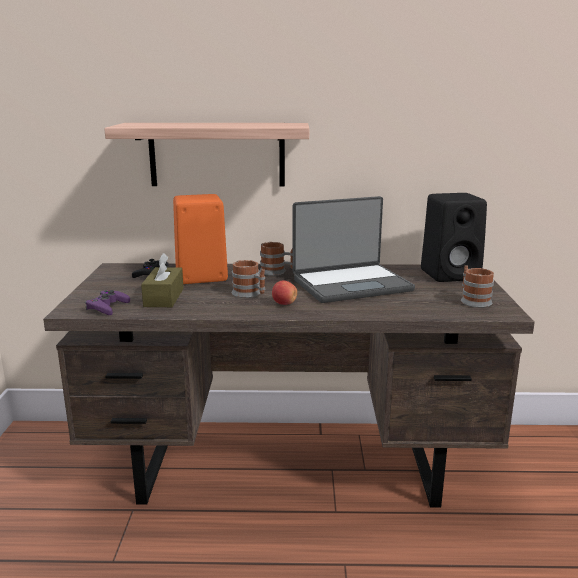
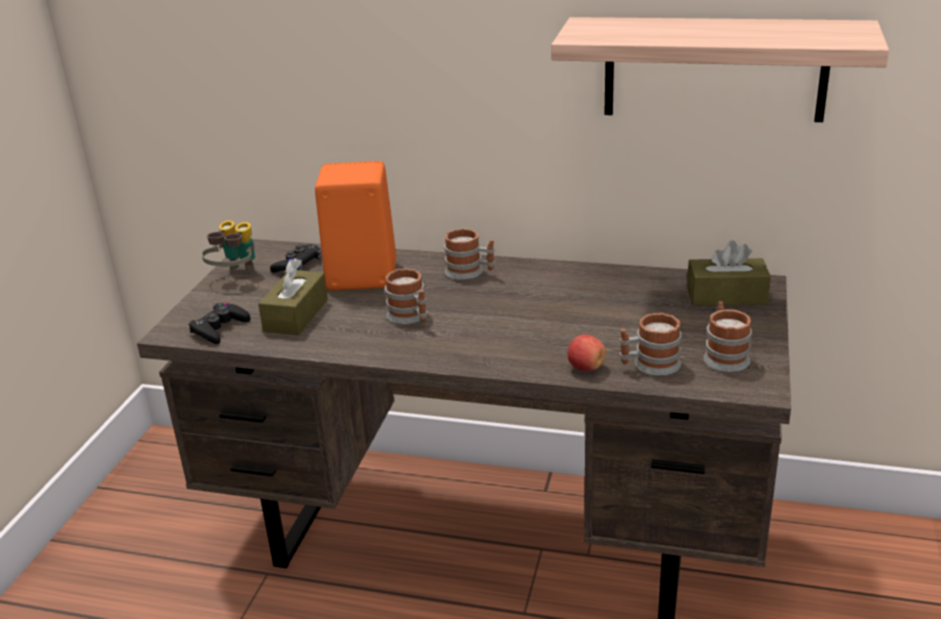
camera: 15 degrees right, 10 degrees up
purple game controller [85,290,130,315] -> black game controller [188,303,251,344]
shelf [104,123,309,187] -> shelf moved to [551,17,889,122]
apple [272,280,297,305] -> apple moved to [568,334,606,371]
laptop [292,196,415,303] -> none
black speaker [421,193,487,282] -> brown tissue box [687,240,771,306]
none -> binoculars [202,220,255,272]
none -> mug [620,313,681,376]

